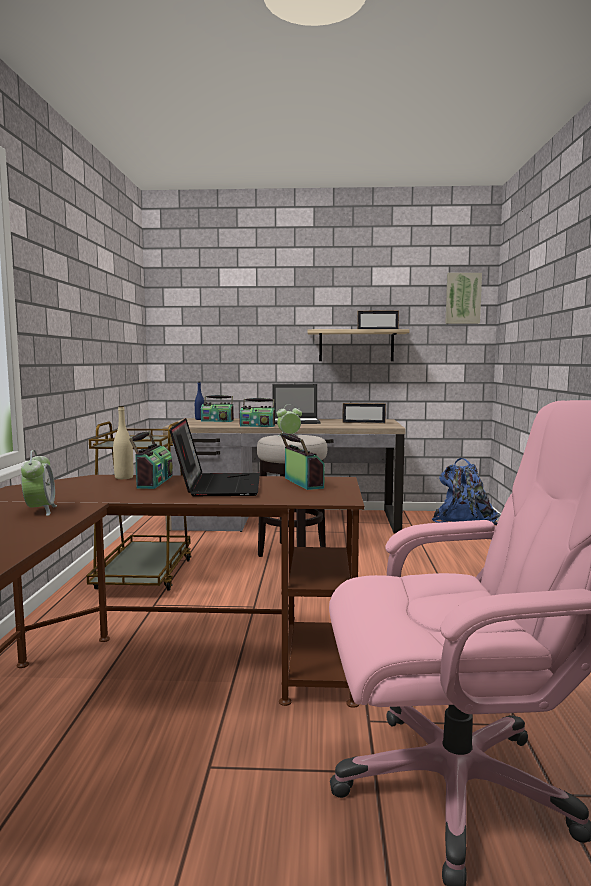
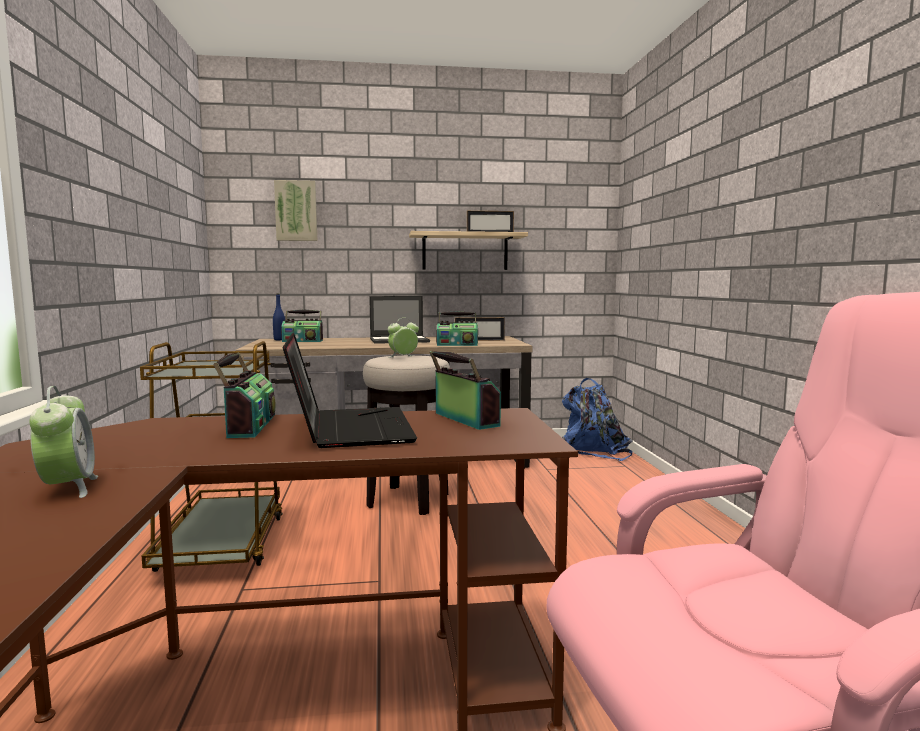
camera: 10 degrees left, 0 degrees up
beige bottle [113,406,133,479] -> none
radio [239,398,275,427] -> radio moved to [436,311,478,346]
picture [445,273,482,324] -> picture moved to [274,180,317,241]

